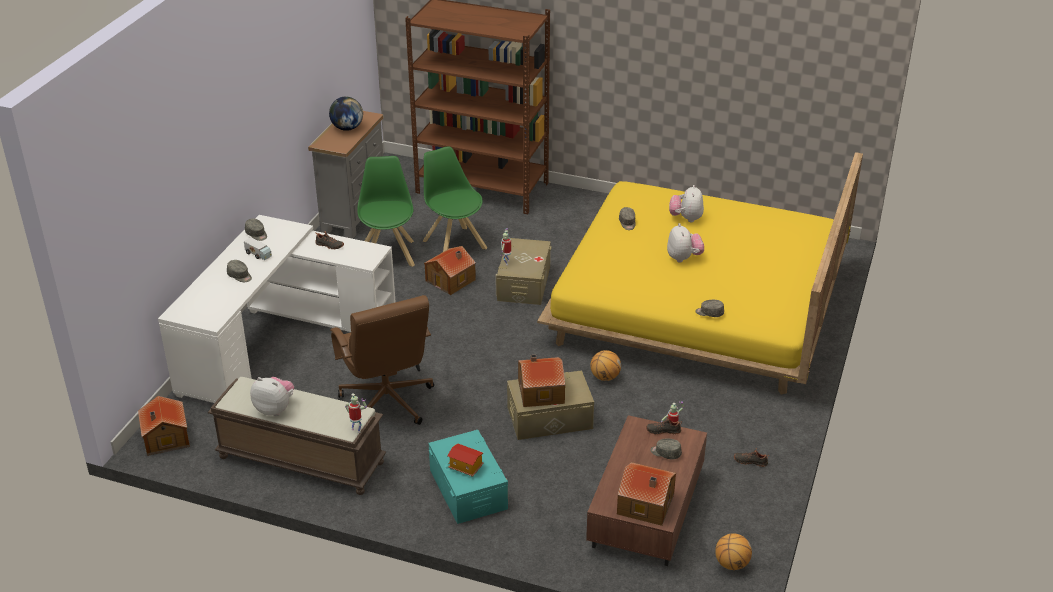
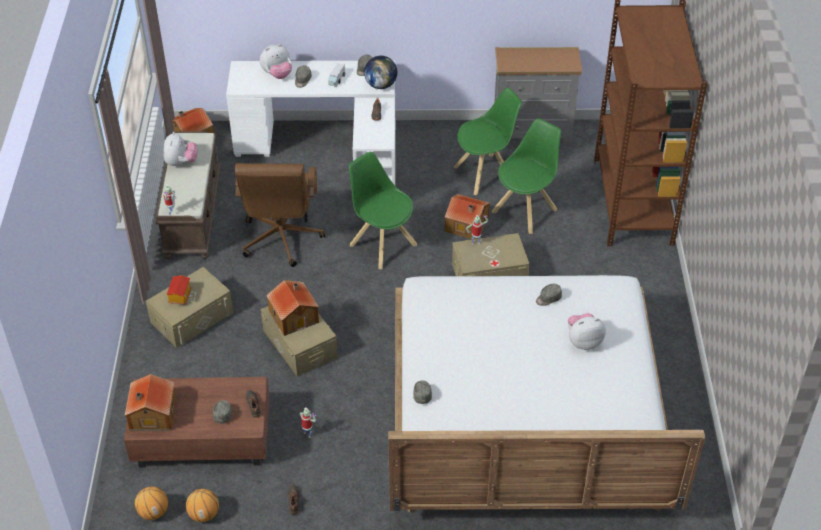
camera: 70 degrees right, 10 degrees up
globe [329,97,363,131] -> globe moved to [364,56,397,89]
brown office chair [330,295,434,425] -> brown office chair turned 45 degrees counterclockwise [235,163,325,267]
turquoise storage box [429,430,508,524] -> beige storage box [146,267,233,348]
yellow bed [537,152,863,395] -> white bed [388,275,705,513]
basketball [590,350,621,381] -> basketball moved to [186,489,219,522]
plush toy [667,223,704,263] -> plush toy moved to [260,44,292,79]
none -> green chair [349,152,417,269]

